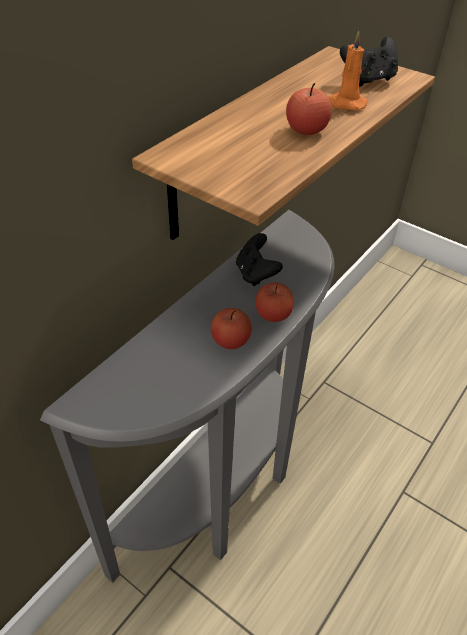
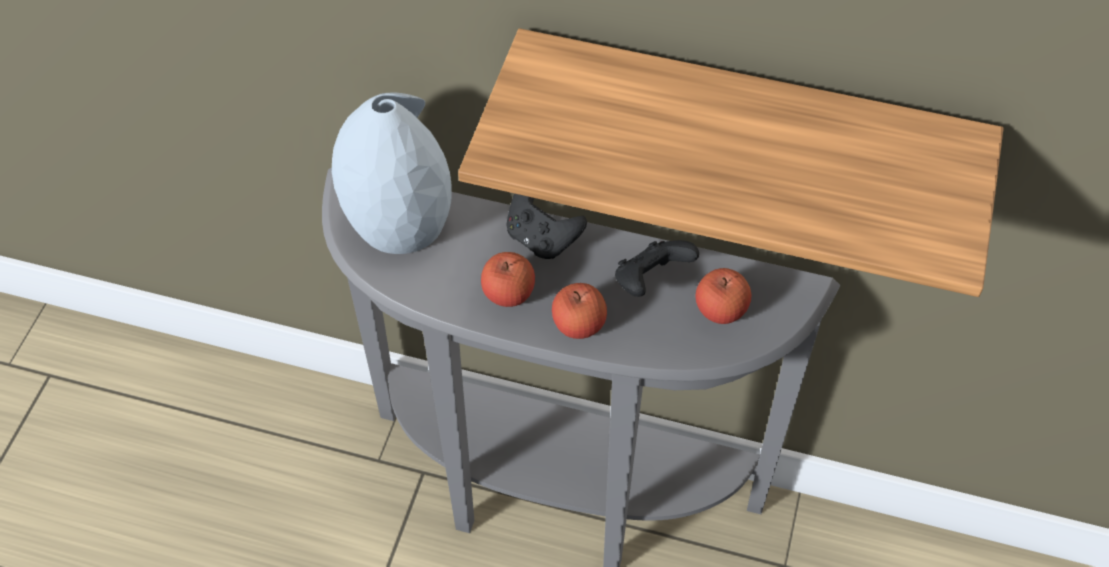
camera: 70 degrees right, 10 degrees up
apple [286,83,332,135] -> apple moved to [695,268,752,324]
orange candle [328,31,368,110] -> none
black game controller [340,37,398,87] -> black game controller moved to [506,193,587,259]
none -> grey vase [332,92,452,254]

